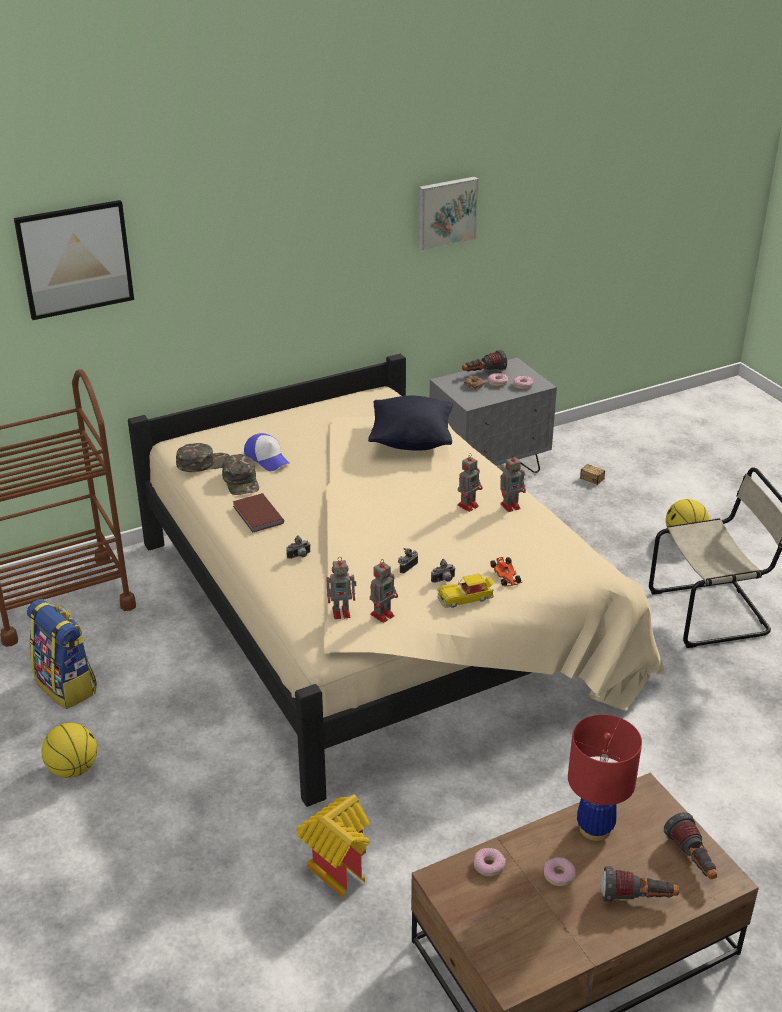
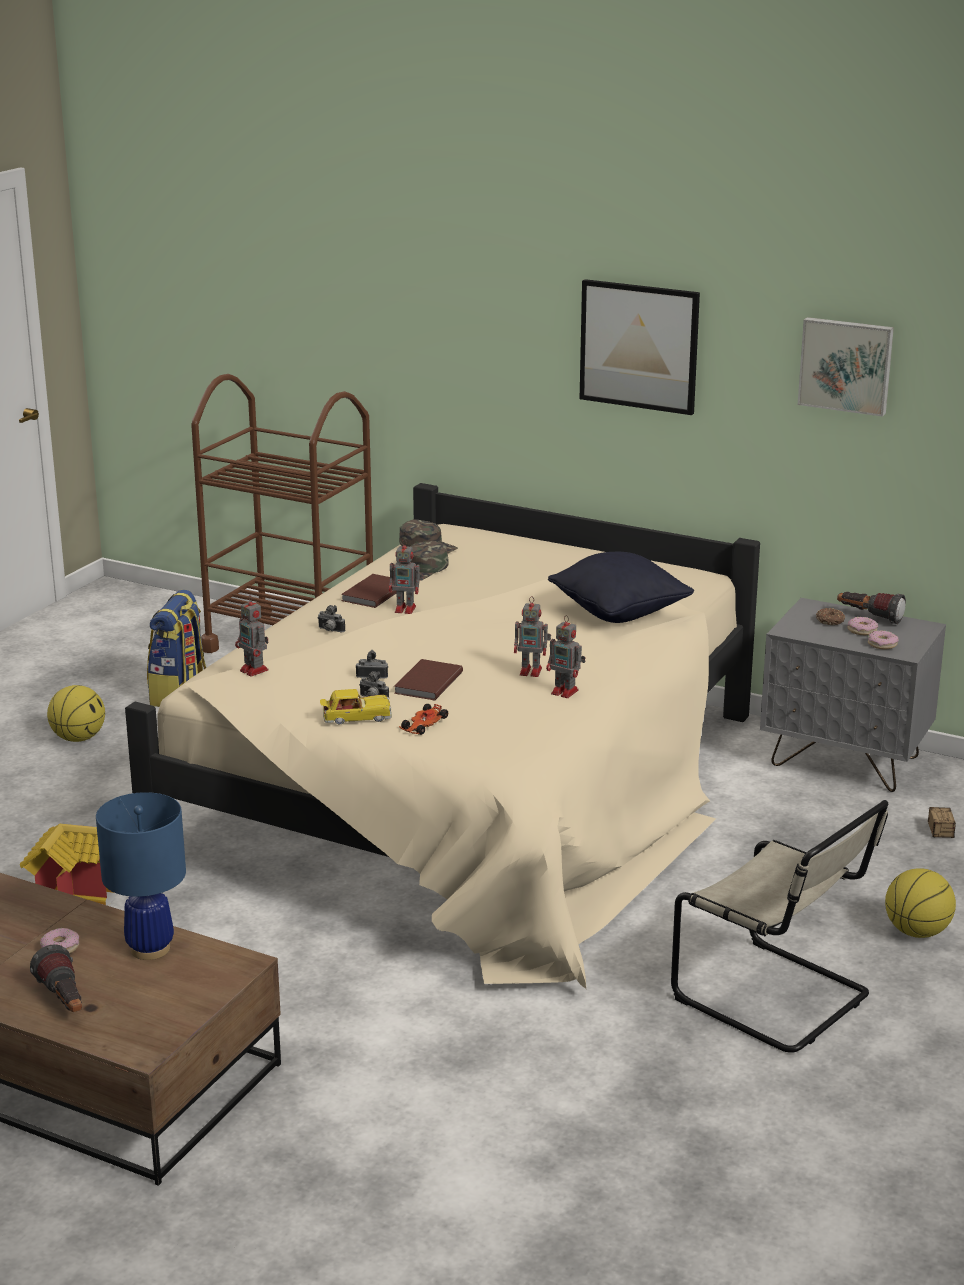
camera: 55 degrees right, 10 degrees down
picture [14,200,134,320] -> picture moved to [580,279,700,415]
cap [244,433,290,471] -> none
toy robot [370,559,398,623] -> toy robot moved to [389,539,423,614]
toy car [437,574,494,608] -> toy car turned 135 degrees clockwise [320,689,392,725]
donut [474,848,506,877] -> none
red table lamp [568,714,642,841] -> blue table lamp [96,792,186,960]
flashlight [664,812,717,879] -> none
none -> brown book [394,659,463,701]

